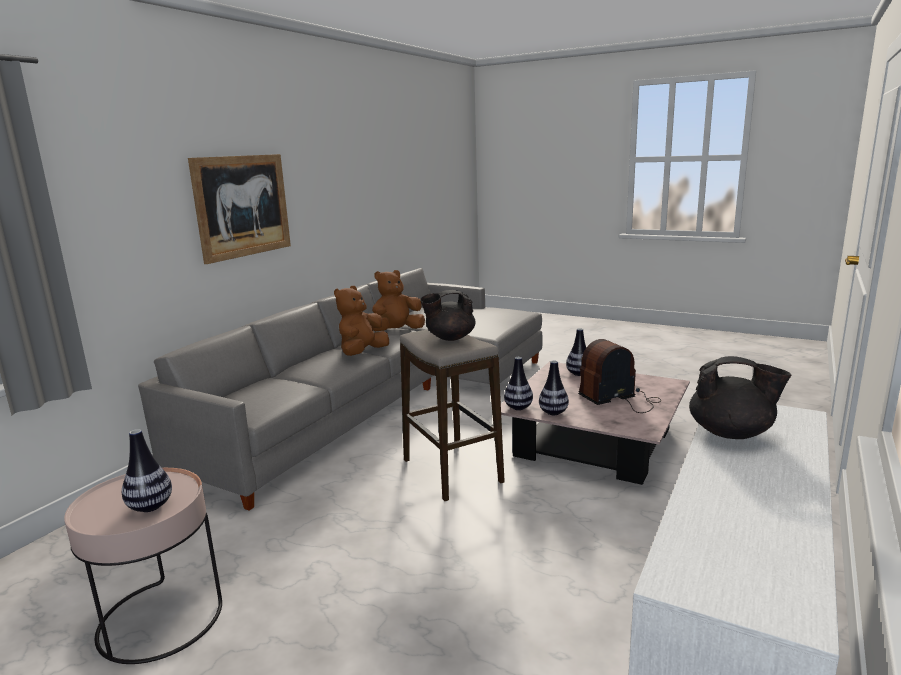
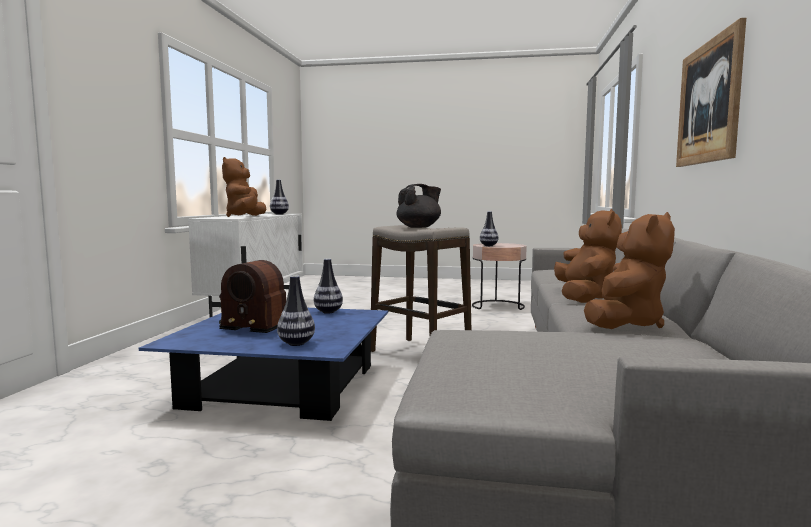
camera: 160 degrees right, 10 degrees down
pink coffee table [501,361,690,485] -> blue coffee table [139,308,388,421]
vase [504,357,533,410] -> vase moved to [270,180,289,214]
radio [578,339,661,413] -> radio turned 60 degrees clockwise [219,260,286,333]
black teapot [689,356,791,439] -> brown plush toy [222,157,266,217]

